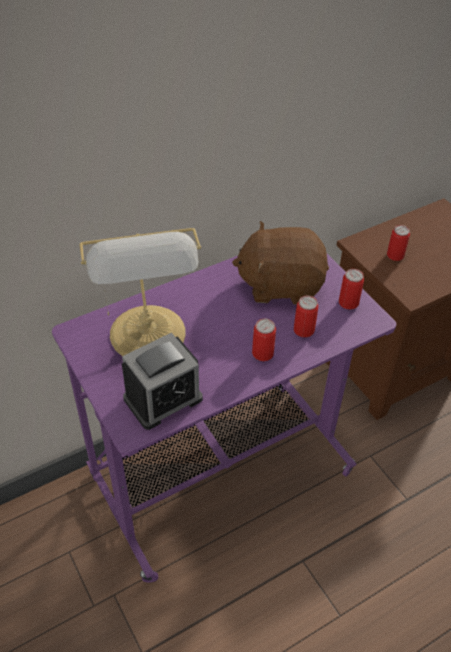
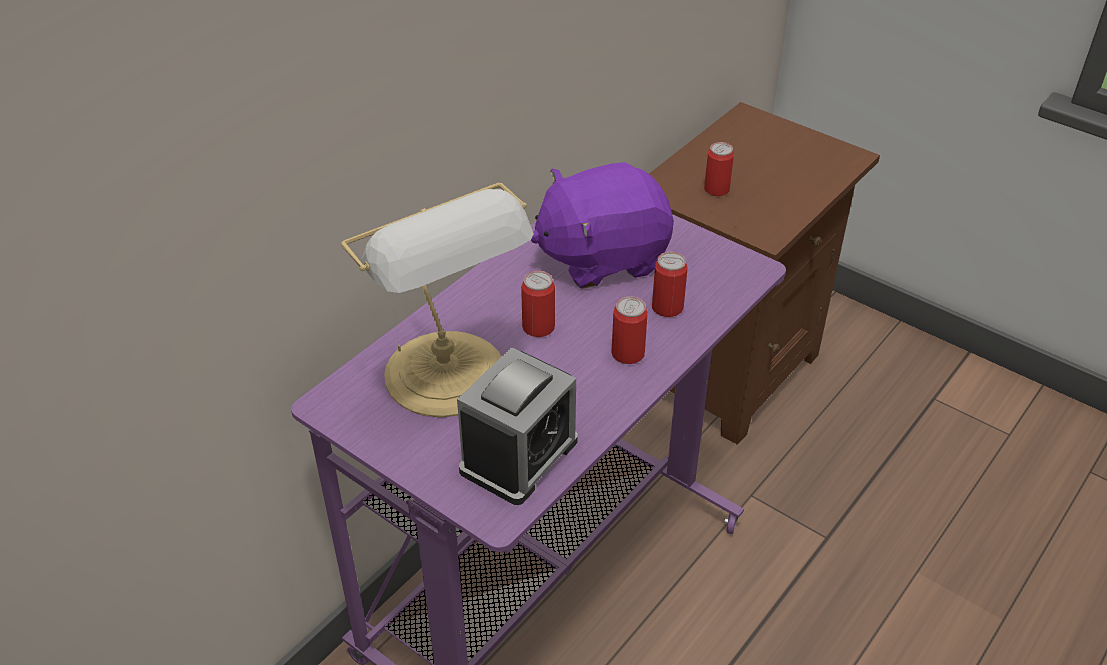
camera: 20 degrees left, 5 degrees down
brown plush toy [232,221,329,305] -> purple plush toy [531,162,674,289]
can [339,269,364,310] -> can moved to [521,271,555,337]

